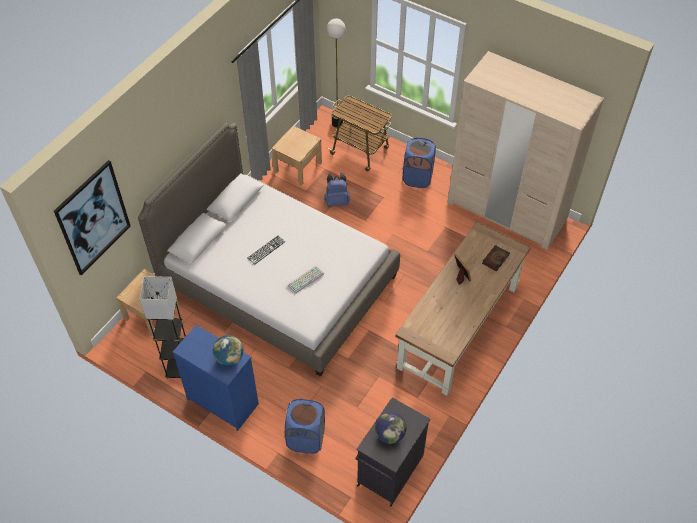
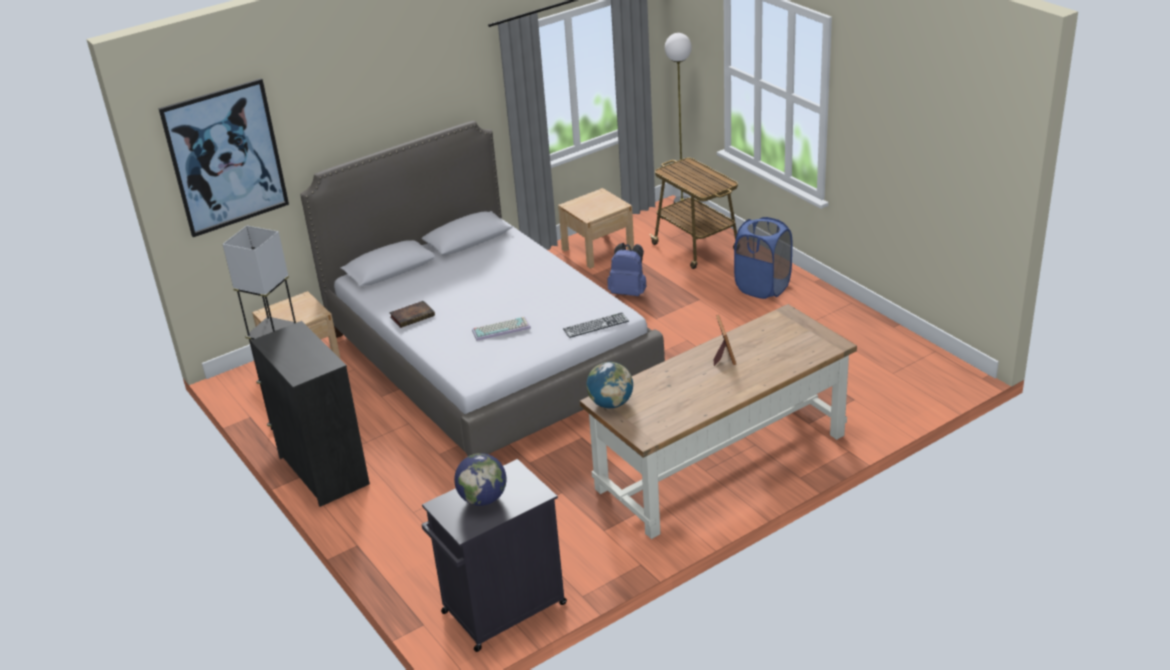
camera: 25 degrees right, 20 degrees down
blue dresser [173,325,259,431] -> black dresser [250,321,370,507]
globe [213,335,243,366] -> globe moved to [587,362,633,408]
keyboard [248,236,286,265] -> keyboard moved to [563,313,629,338]
blue laundry basket [285,399,325,454] -> none
beige wardrobe [447,51,604,250] -> none
book [482,245,510,271] -> book moved to [389,301,435,328]

